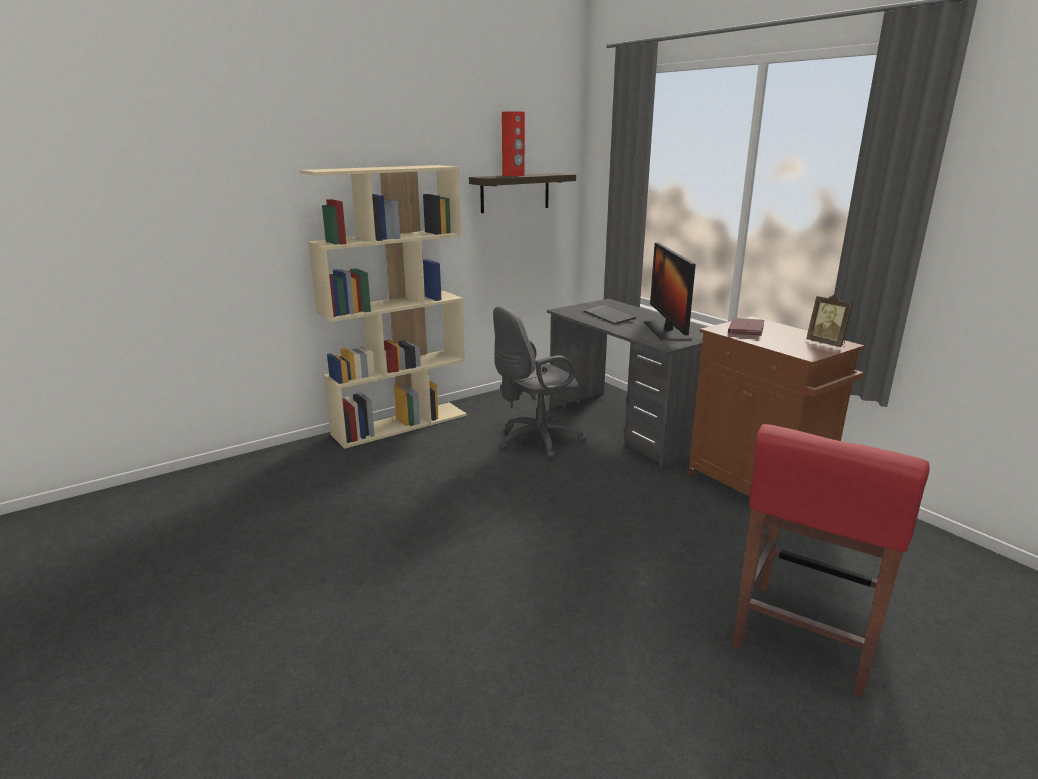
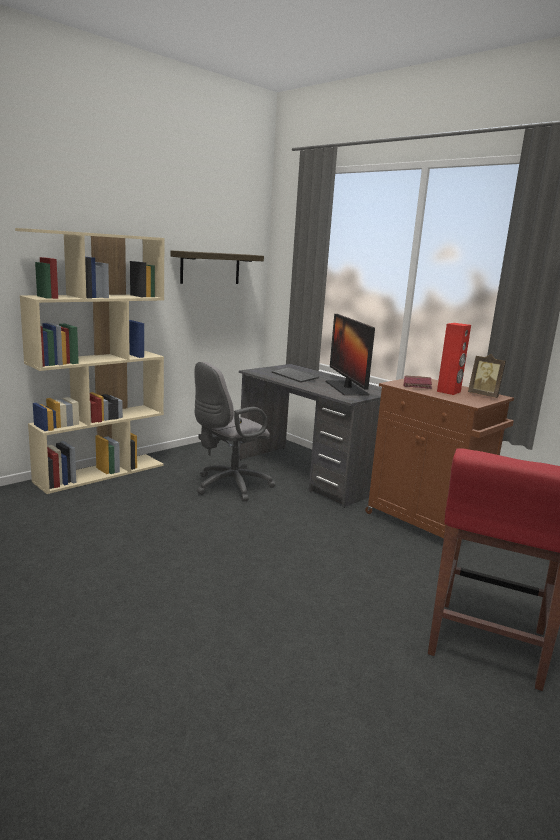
camera: 10 degrees left, 5 degrees down
red speaker [502,111,525,177] -> red speaker moved to [437,323,471,395]

